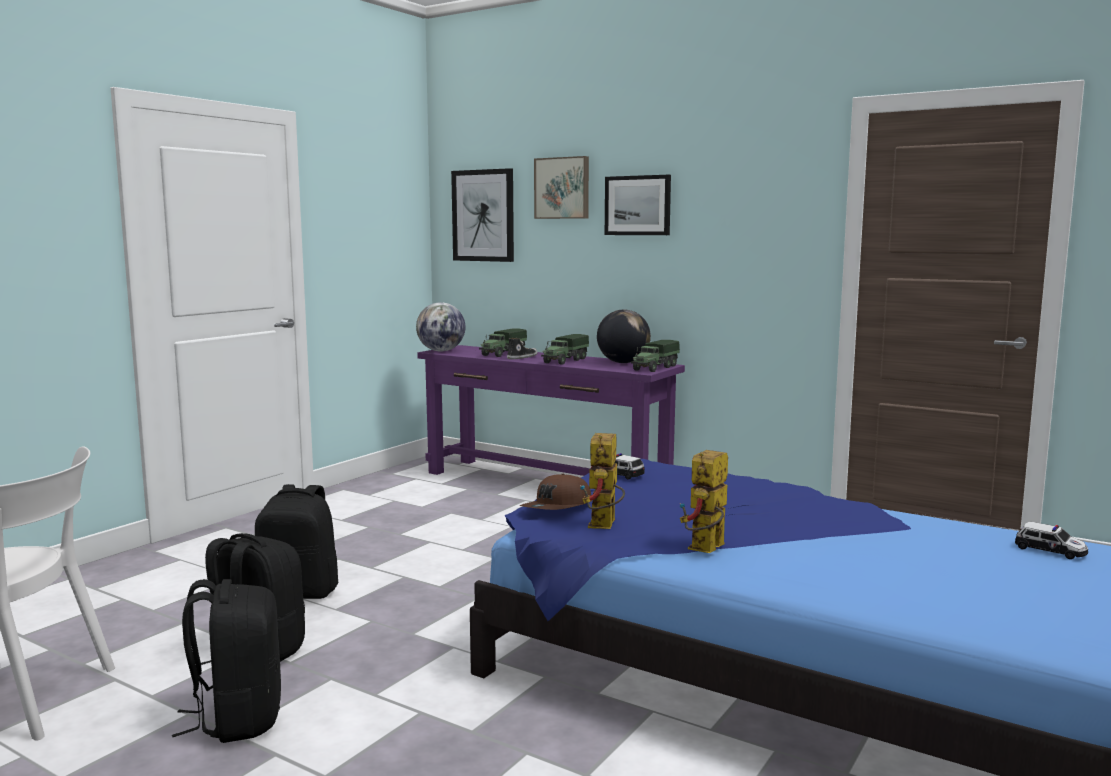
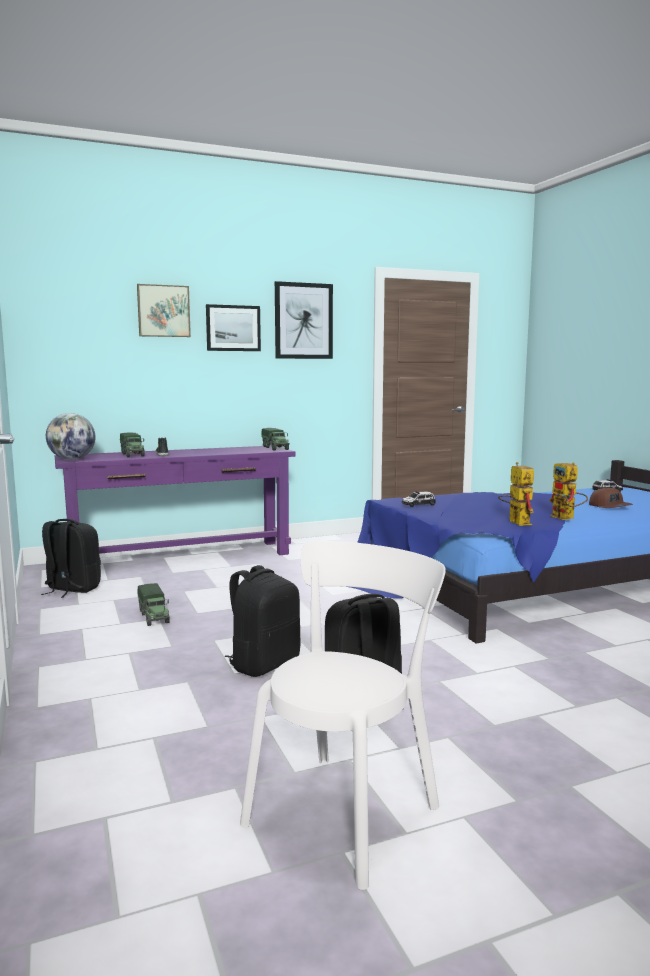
camera: 55 degrees left, 0 degrees up
black backpack [172,579,281,743] -> black backpack moved to [41,519,101,598]
picture [451,168,514,262] -> picture moved to [275,281,333,359]
brown cap [520,474,591,510] -> brown cap moved to [589,487,633,508]
toy truck [541,334,589,365] -> toy truck moved to [138,583,170,626]
toy robot [580,433,625,529] -> toy robot turned 150 degrees counterclockwise [498,462,534,526]
globe [597,309,651,363] -> none

